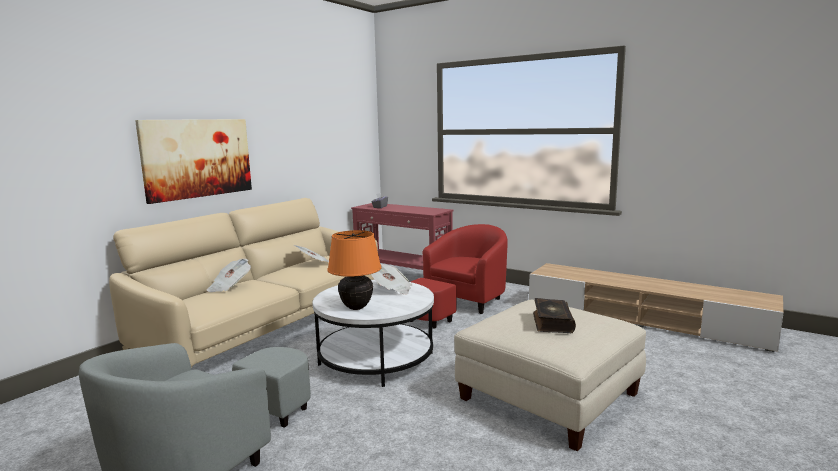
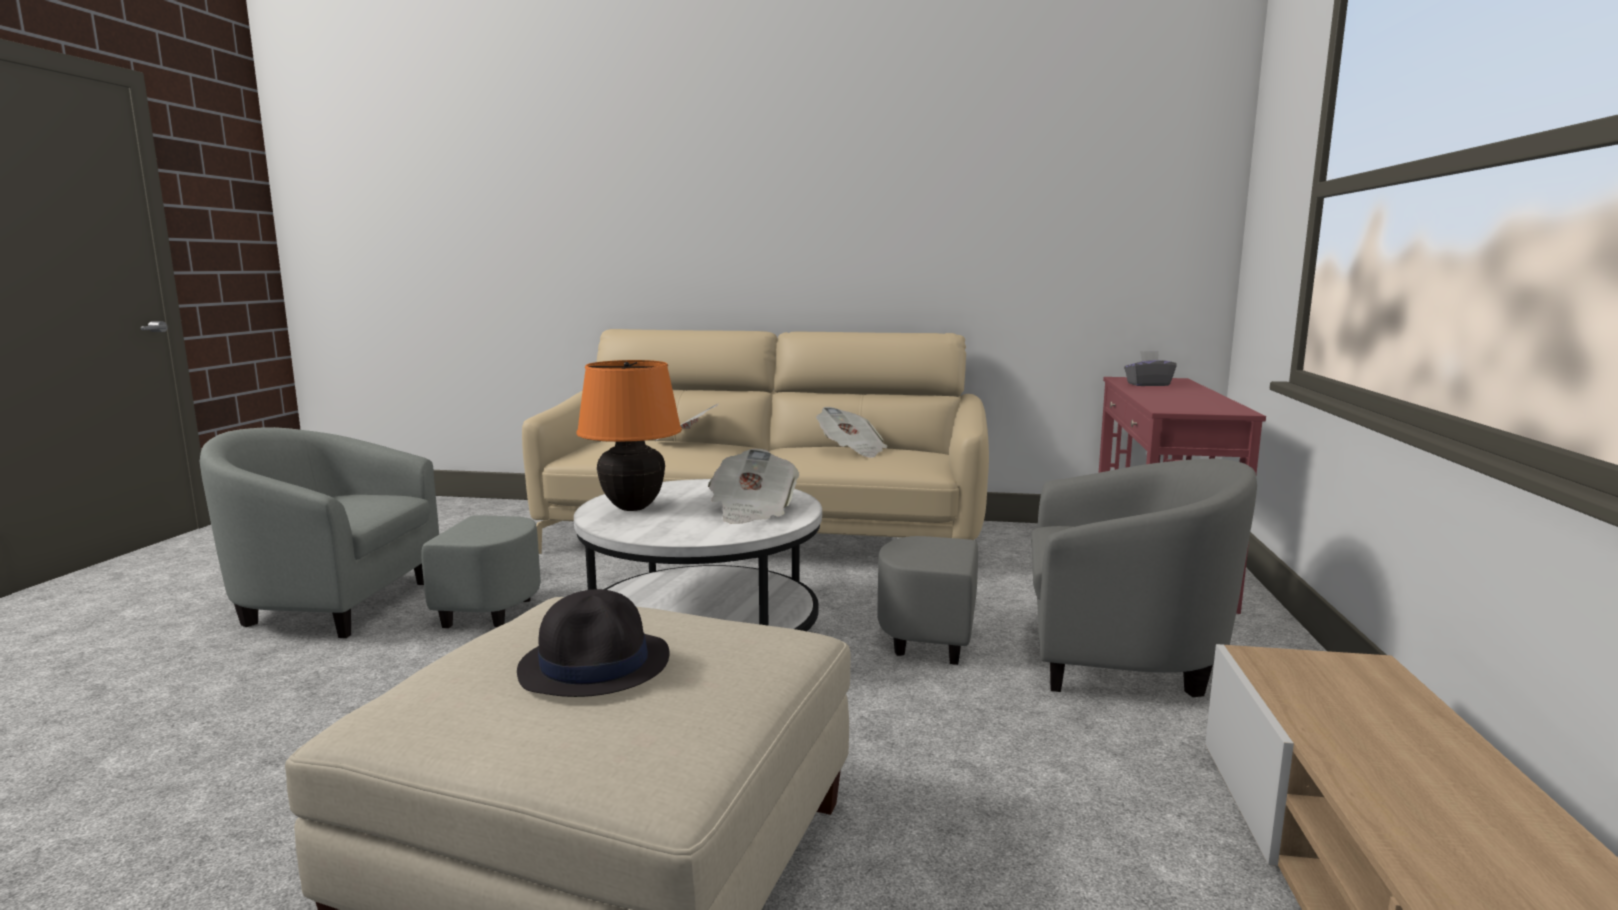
camera: 65 degrees right, 0 degrees up
picture [135,119,252,204] -> none
red armchair [411,224,507,329] -> grey armchair [877,459,1257,697]
book [533,298,576,333] -> black hat [517,589,669,697]

